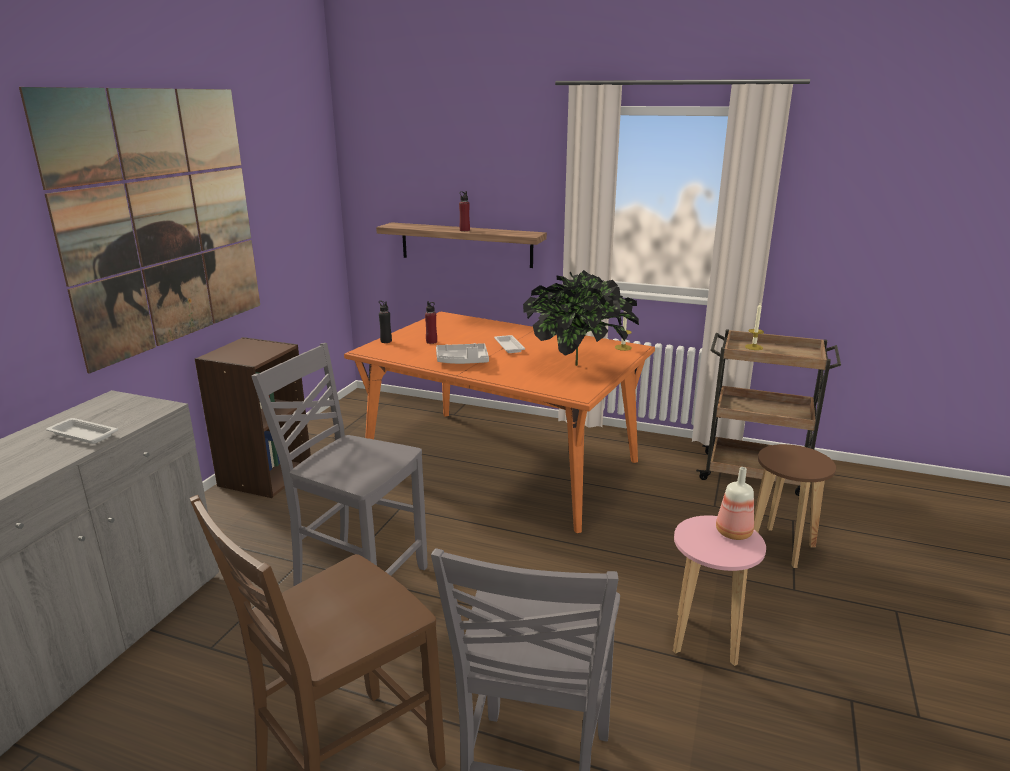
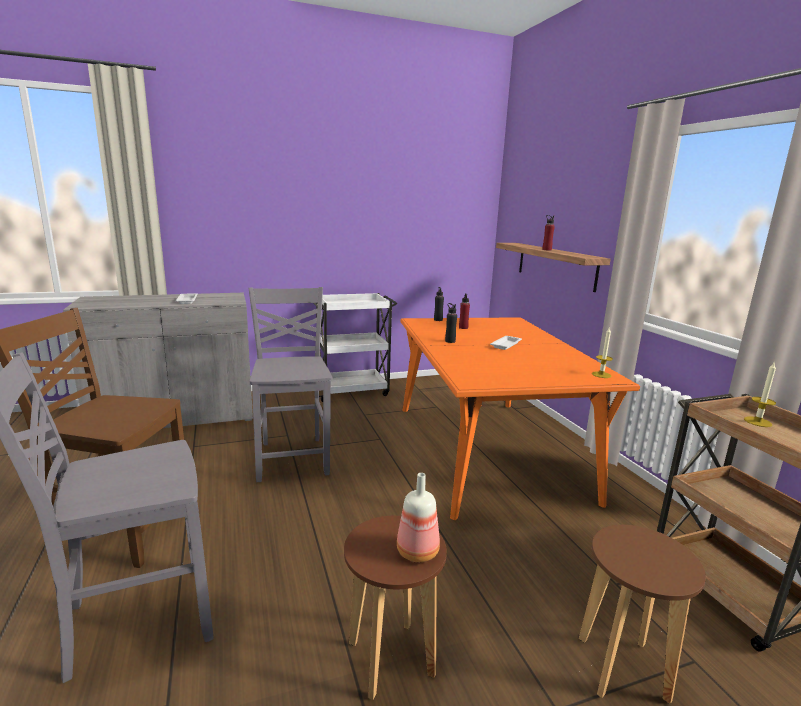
camera: 50 degrees right, 5 degrees down
picture [19,87,260,374] -> none
brown bookcase [195,337,311,498] -> white cart [314,293,397,402]
grey tray [436,343,489,364] -> black bottle [445,303,457,343]
potted plant [523,270,639,366] -> none
pink stool [673,515,766,666] -> brown stool [344,516,447,700]

